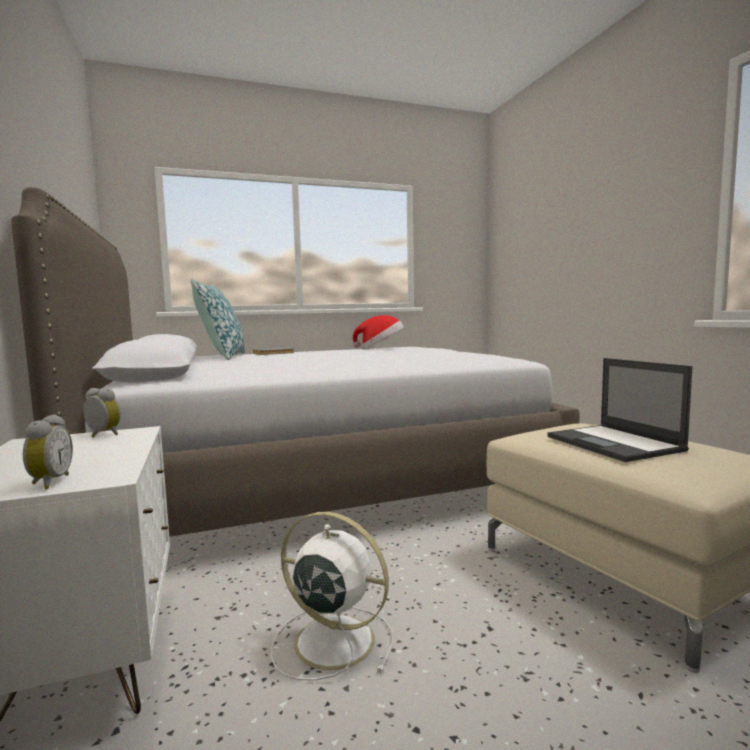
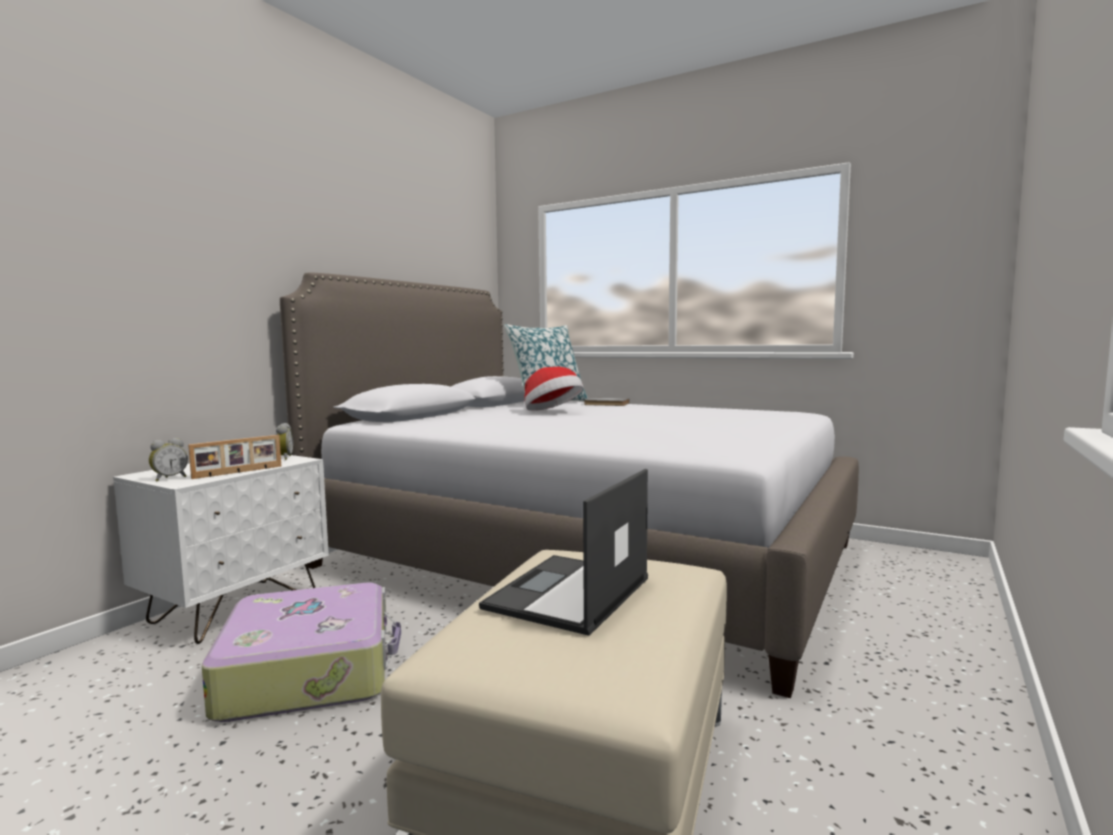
camera: 50 degrees right, 0 degrees up
white fan [271,512,393,680] -> suitcase [202,582,401,722]
hat [353,315,404,349] -> hat moved to [524,367,584,411]
none -> picture frame [188,435,281,479]

